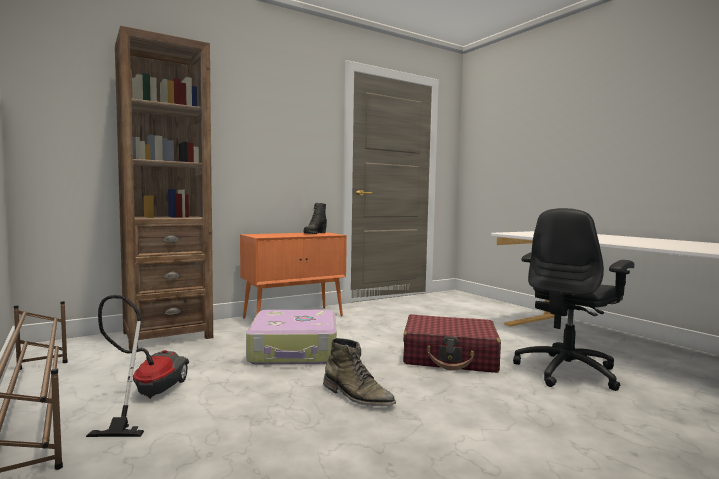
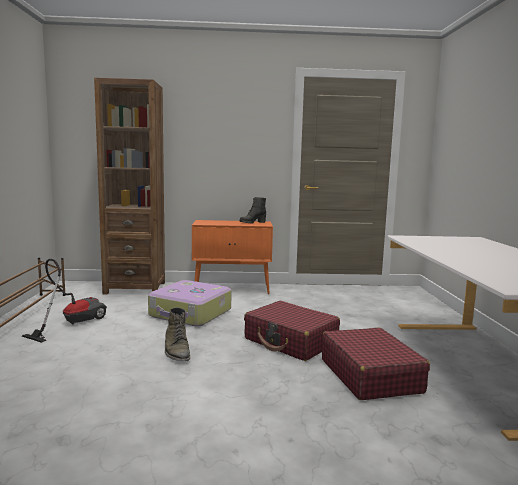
camera: 30 degrees right, 5 degrees up
black office chair [513,208,634,391] -> red suitcase [322,327,430,400]

